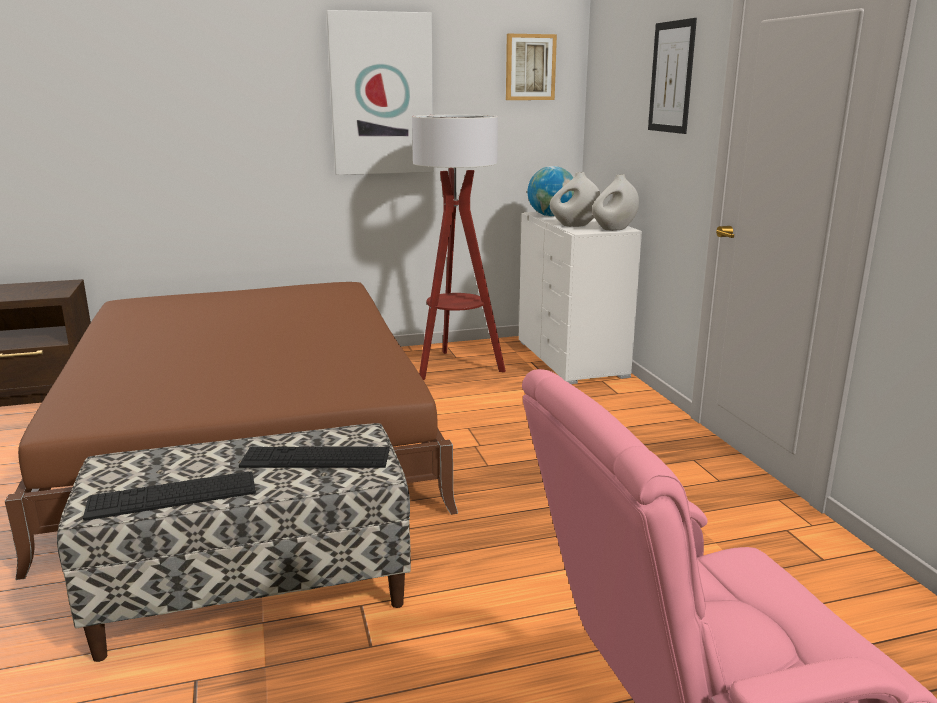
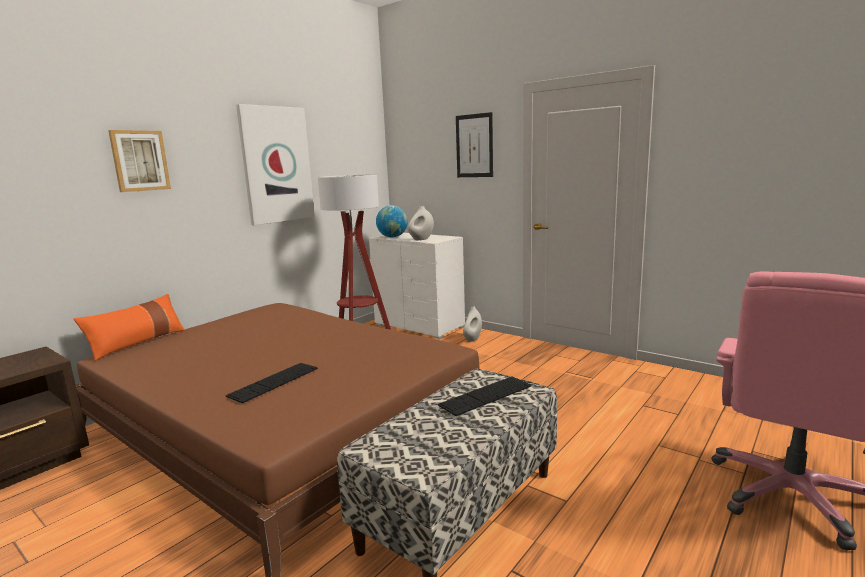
camera: 35 degrees left, 5 degrees down
keyboard [83,471,256,521] -> keyboard moved to [226,363,318,403]
picture [506,34,557,100] -> picture moved to [108,130,171,192]
white vase [592,174,639,231] -> white vase moved to [463,306,482,342]
none -> orange pillow [74,294,185,361]

